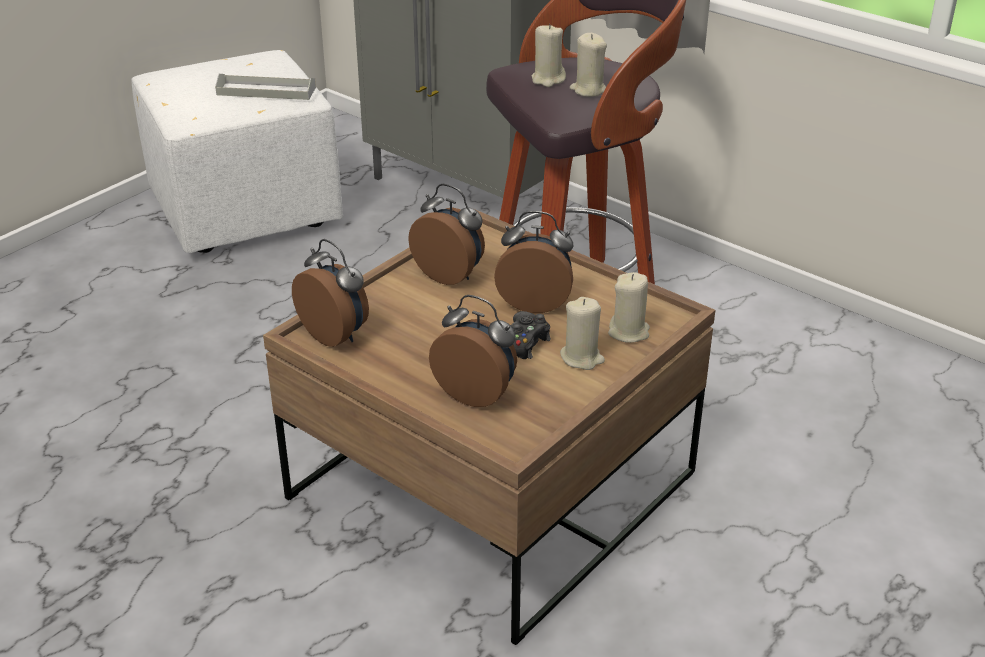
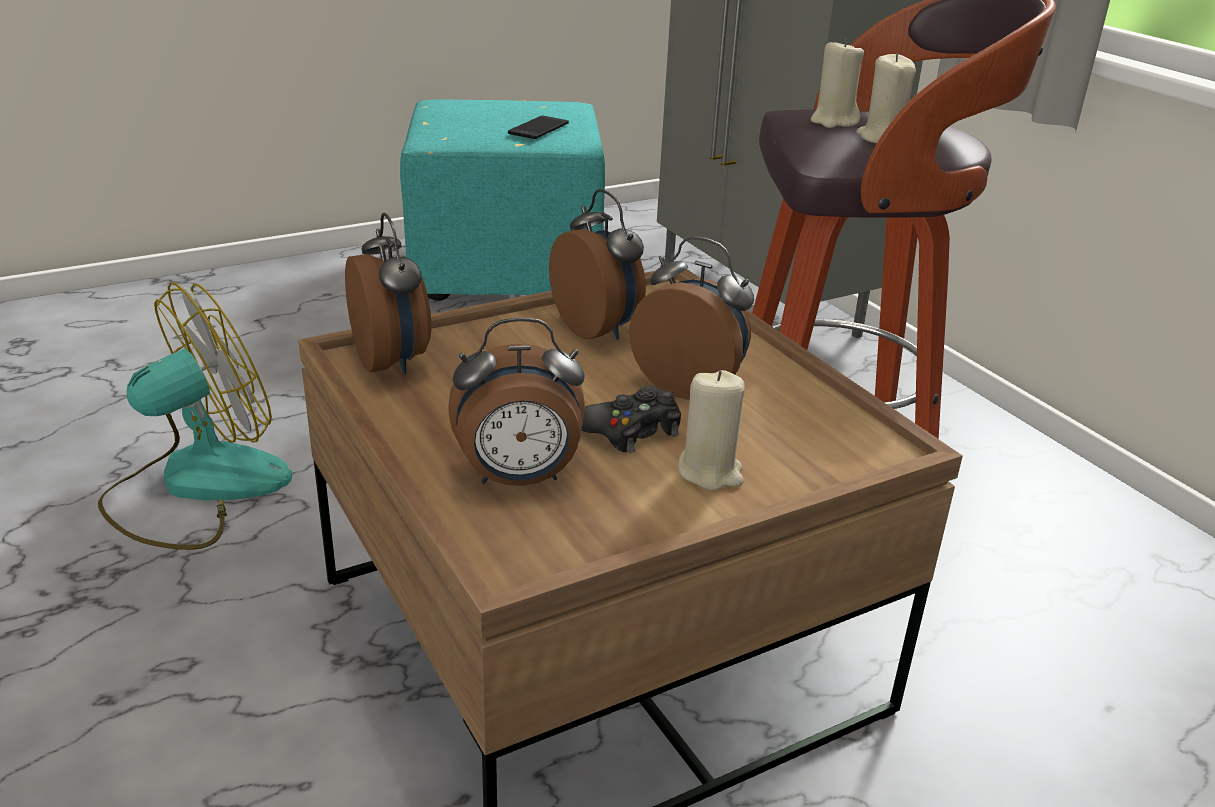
camera: 20 degrees right, 5 degrees down
white ottoman [131,50,343,253] -> turquoise ottoman [400,100,605,301]
grey tray [215,74,316,100] -> phone [508,116,569,139]
alarm clock [429,295,517,407] -> alarm clock turned 120 degrees clockwise [448,318,585,486]
beige candle [608,272,650,343] -> none
none -> fan [98,282,292,550]

